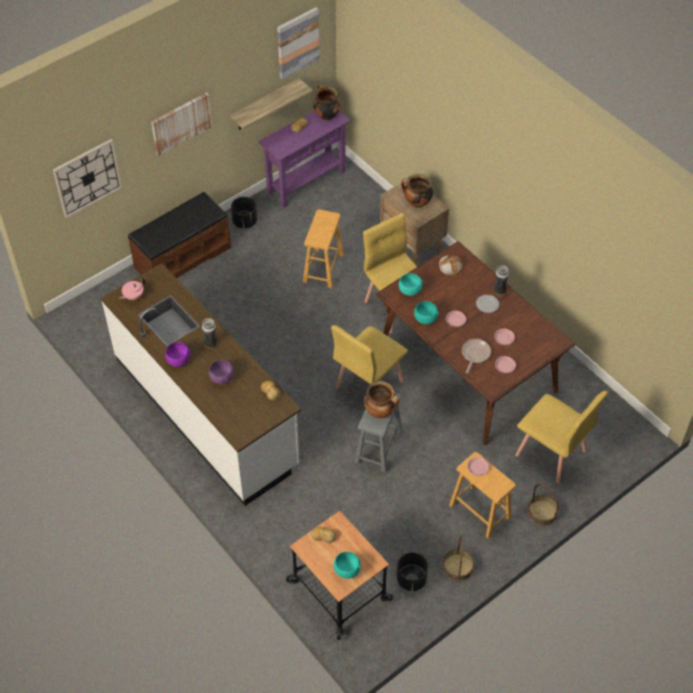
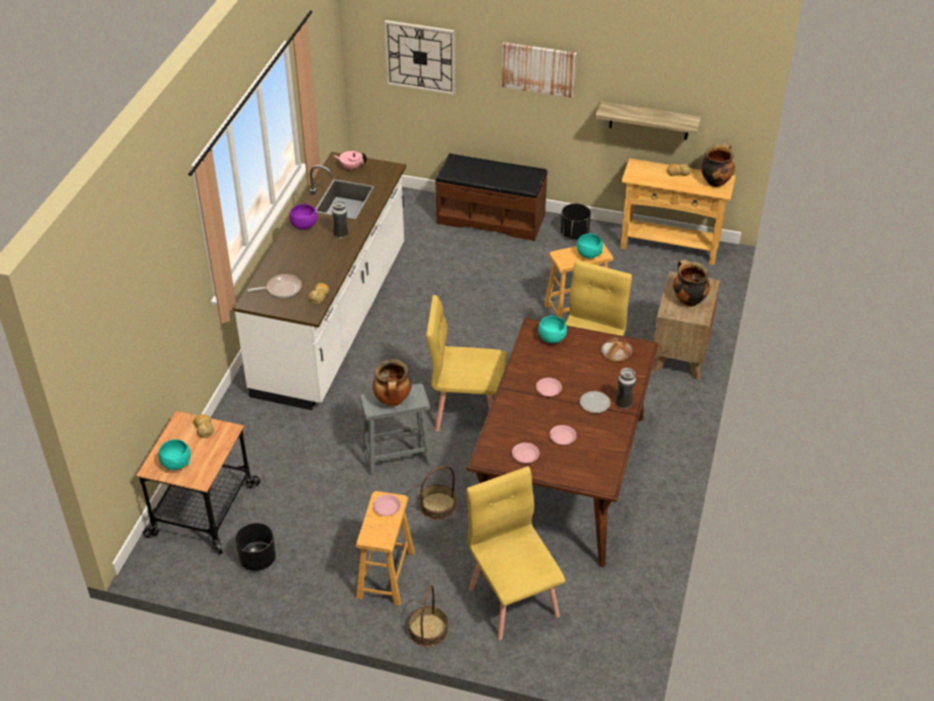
camera: 55 degrees right, 10 degrees down
purple bowl [209,360,234,384] -> none
purple console table [258,110,351,208] -> beige console table [620,158,736,265]
picture [277,7,320,79] -> none
turquoise bowl [414,301,439,324] -> turquoise bowl moved to [577,234,603,259]
basket [443,536,474,581] -> basket moved to [420,466,456,520]
frying pan [462,339,491,373] -> frying pan moved to [248,274,301,298]
yellow chair [516,391,608,484] -> yellow chair turned 150 degrees clockwise [466,466,565,640]

